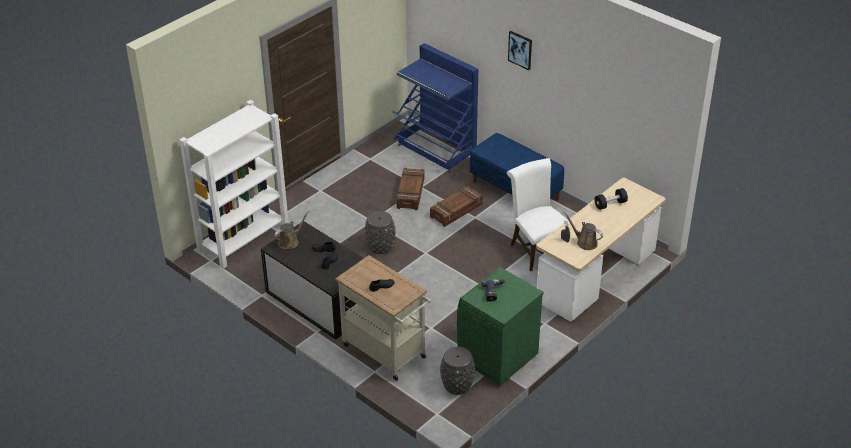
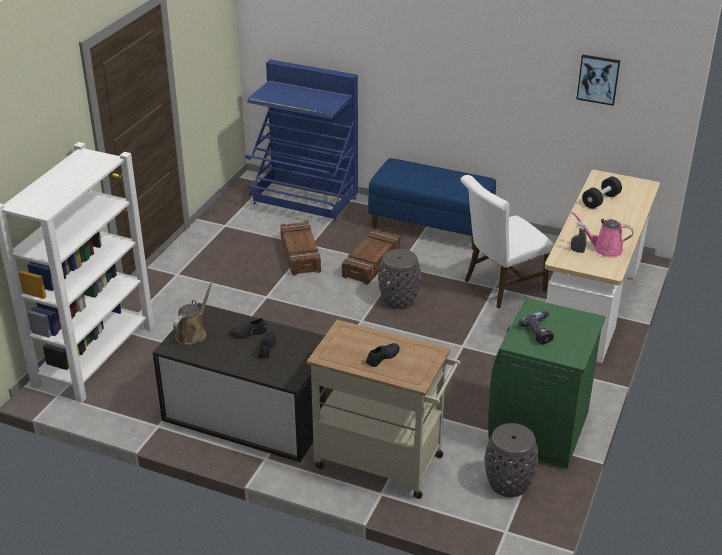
camera: 20 degrees left, 5 degrees down
grey stool [364,211,396,254] -> grey stool moved to [378,249,421,309]
white chair [507,158,567,271] -> white chair turned 75 degrees counterclockwise [460,175,554,308]
picture [508,31,532,70] -> picture moved to [576,55,620,106]
brown watering can [564,212,603,250] -> pink watering can [571,212,634,257]

